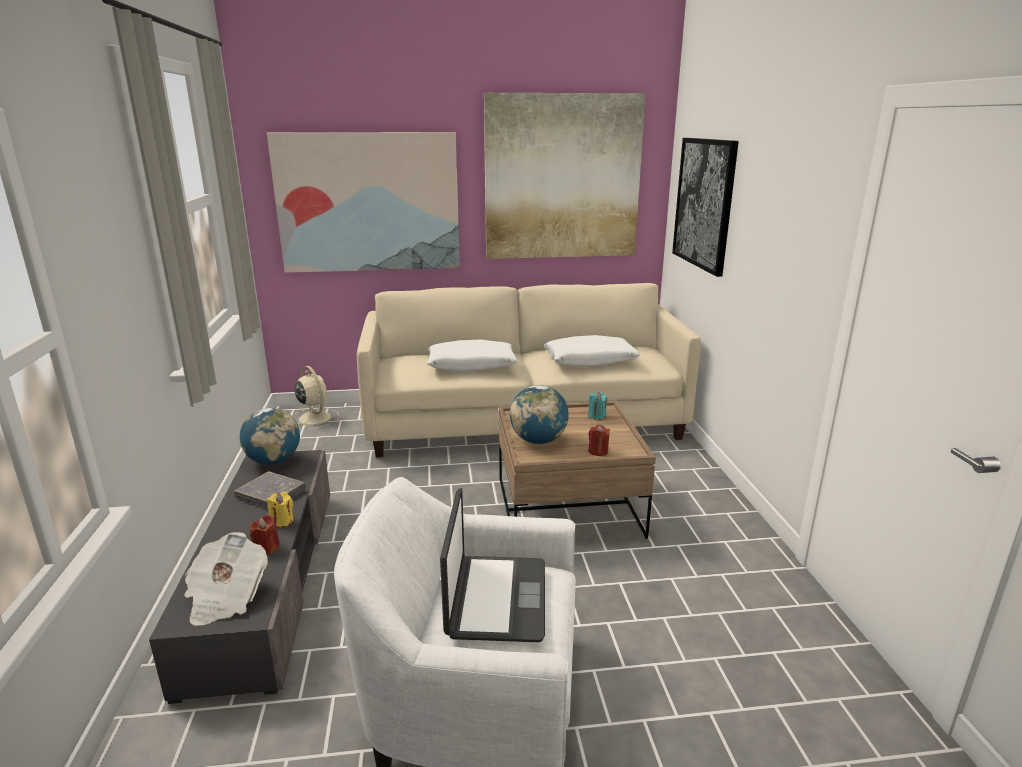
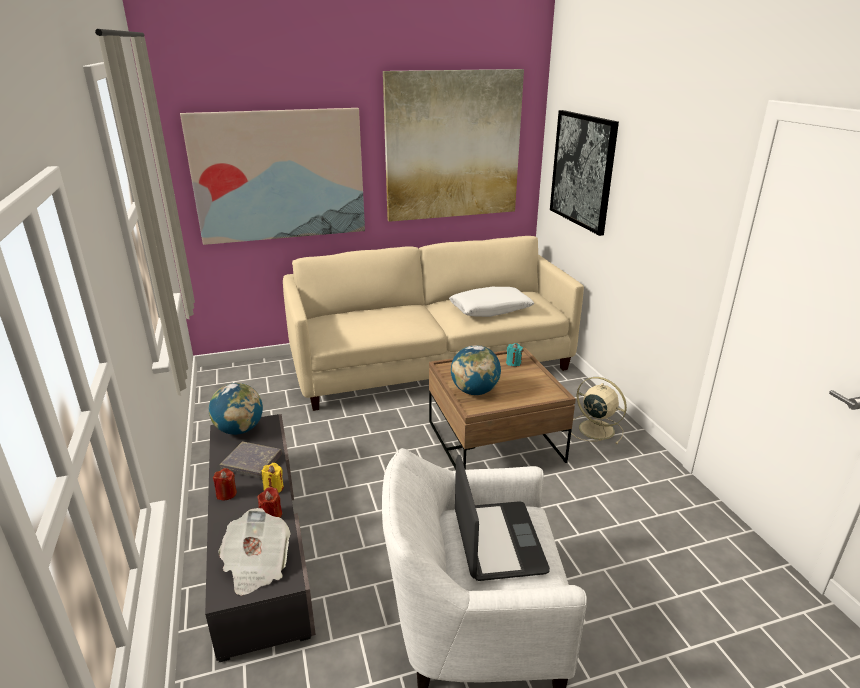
camera: 10 degrees left, 5 degrees up
beige fan [292,366,339,429] -> beige fan moved to [571,377,627,444]
white pillow [427,340,517,372] -> none
red candle [588,425,610,456] -> red candle moved to [213,468,237,500]

